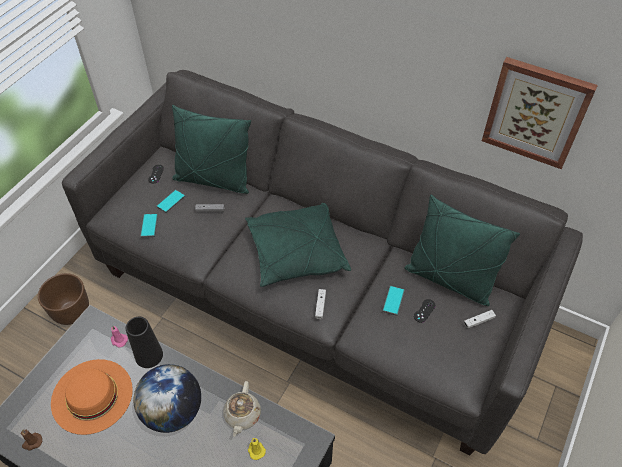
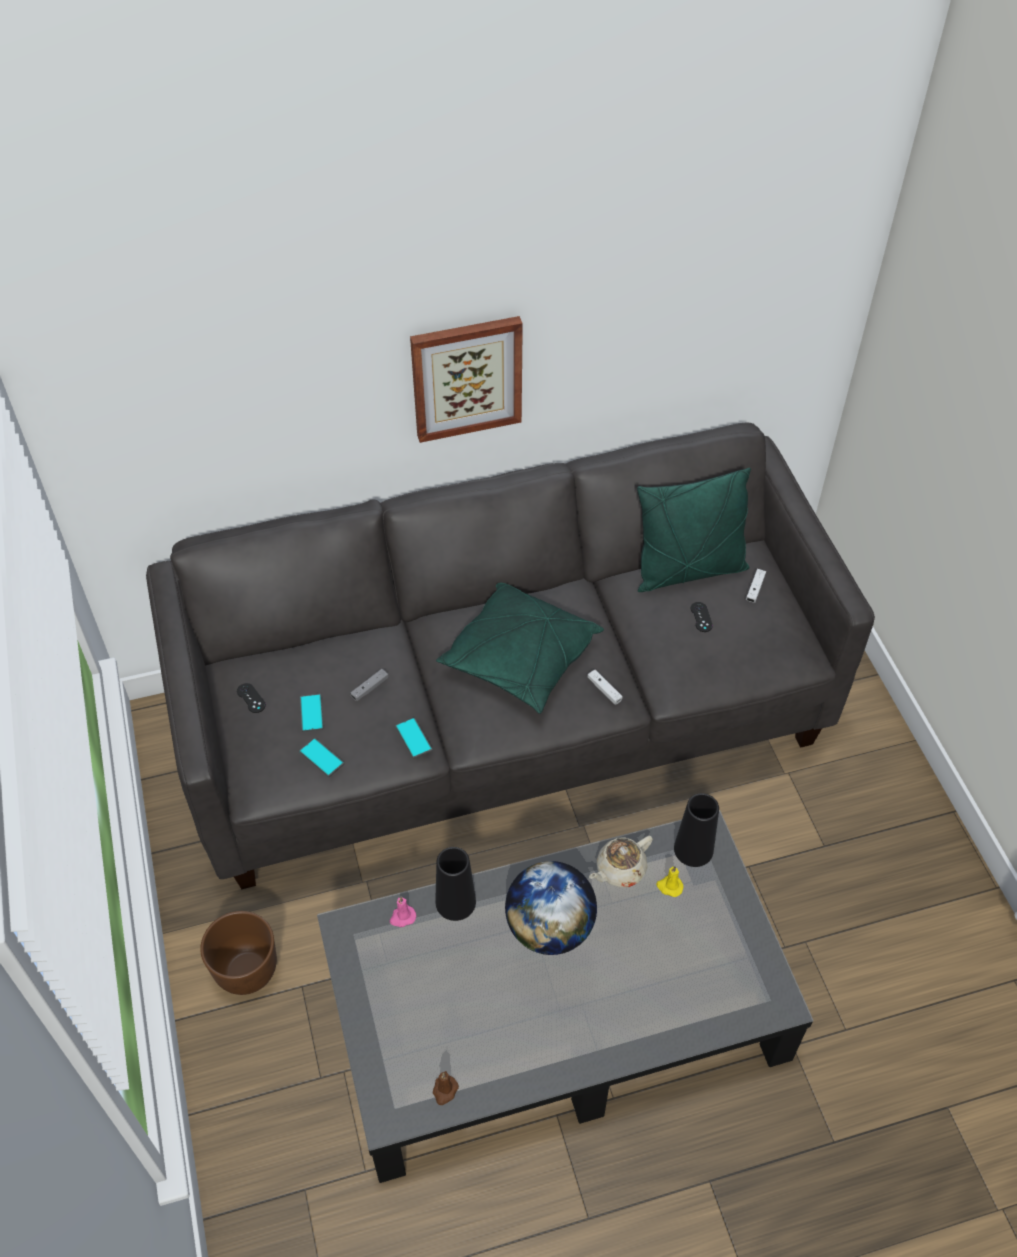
camera: 45 degrees left, 0 degrees up
orange hat [51,359,133,435] -> none
green pillow [172,105,251,194] -> none
beige teapot [223,381,261,437] -> beige teapot turned 90 degrees clockwise [589,836,653,888]
phone [382,286,405,316] -> phone moved to [396,718,432,759]
picture [482,57,598,169] -> picture moved to [410,316,523,443]
none -> black vase [674,793,719,867]

